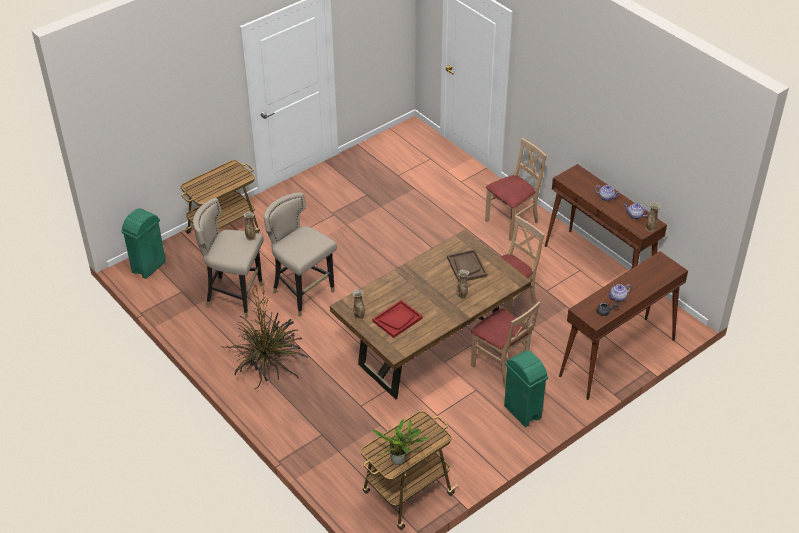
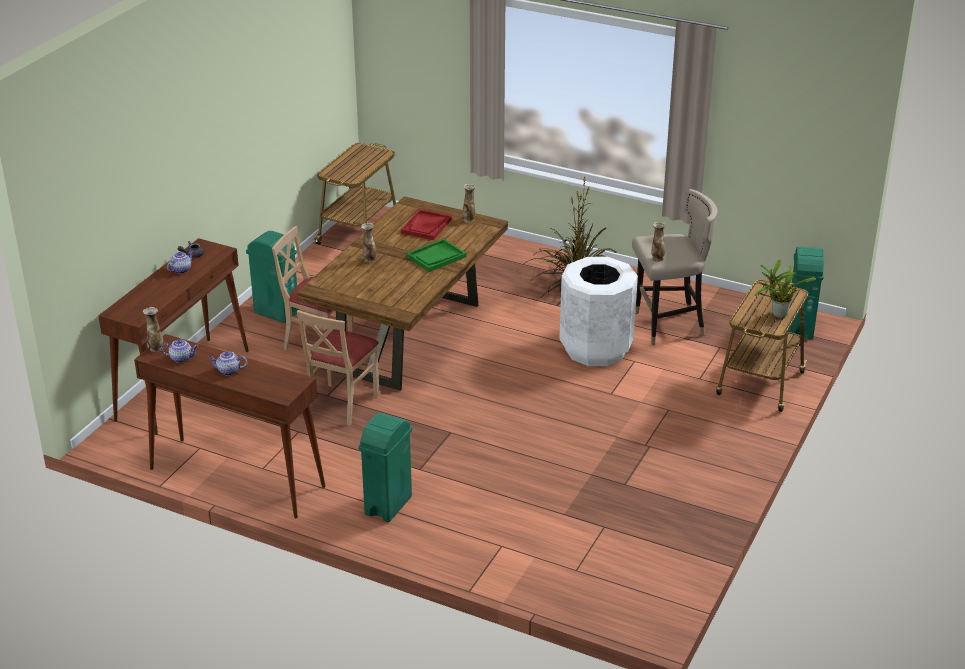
camera: 155 degrees right, 10 degrees down
beige stool [264,192,337,317] -> white trash can [559,257,638,366]
potted plant [371,419,430,465] -> potted plant moved to [754,260,816,318]
brown tray [447,249,487,282] -> none
beige chair [485,138,547,241] -> green trash can [358,413,412,522]
none -> green tray [407,239,466,272]

